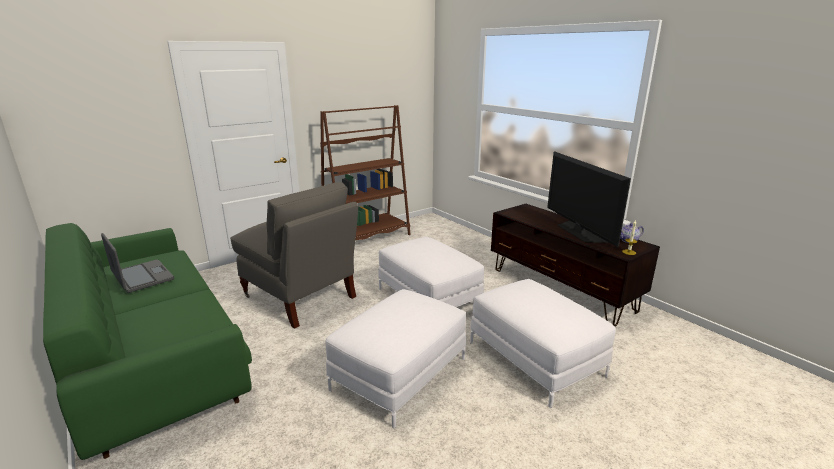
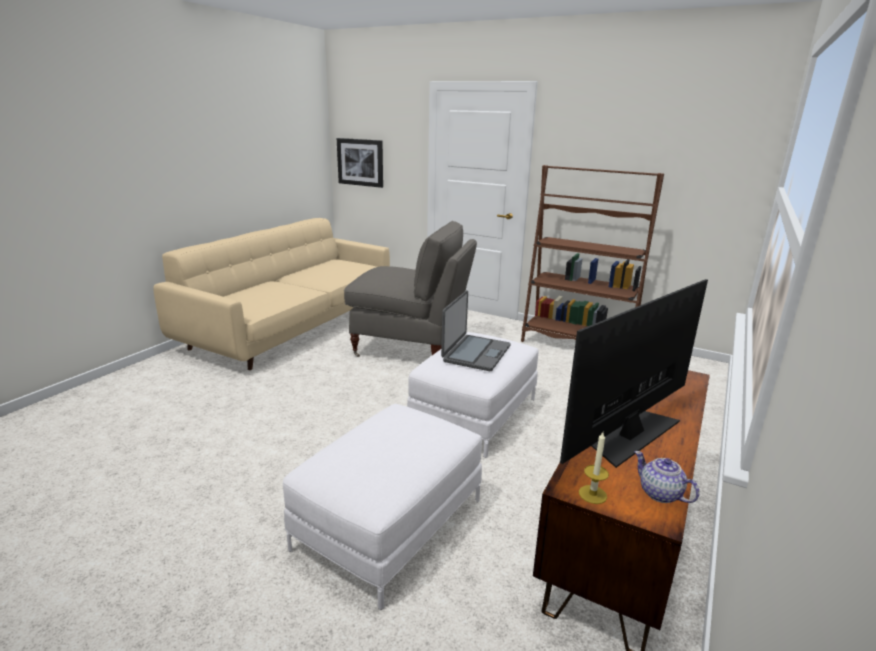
camera: 65 degrees right, 0 degrees up
green sofa [43,223,252,460] -> beige sofa [153,218,390,370]
laptop [101,233,174,293] -> laptop moved to [441,290,511,371]
grey armchair [230,182,358,329] -> grey armchair turned 90 degrees counterclockwise [344,221,477,357]
white ottoman [325,289,466,428] -> none
none -> picture [337,138,383,188]

